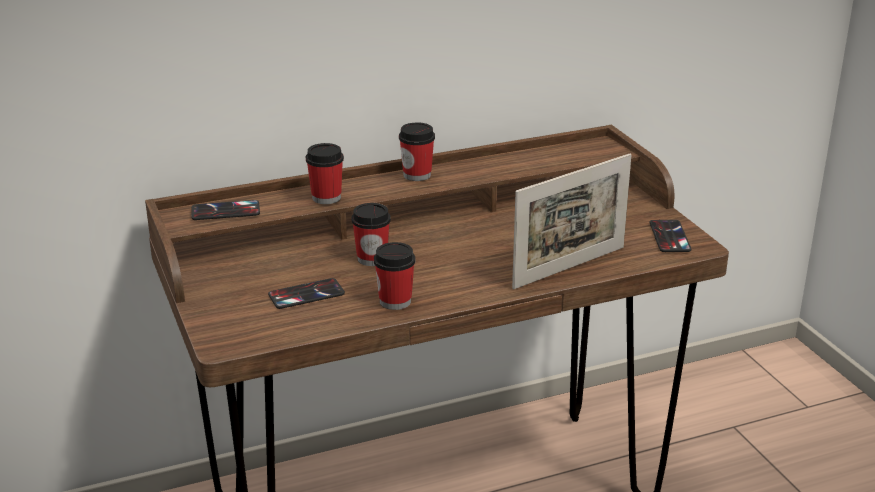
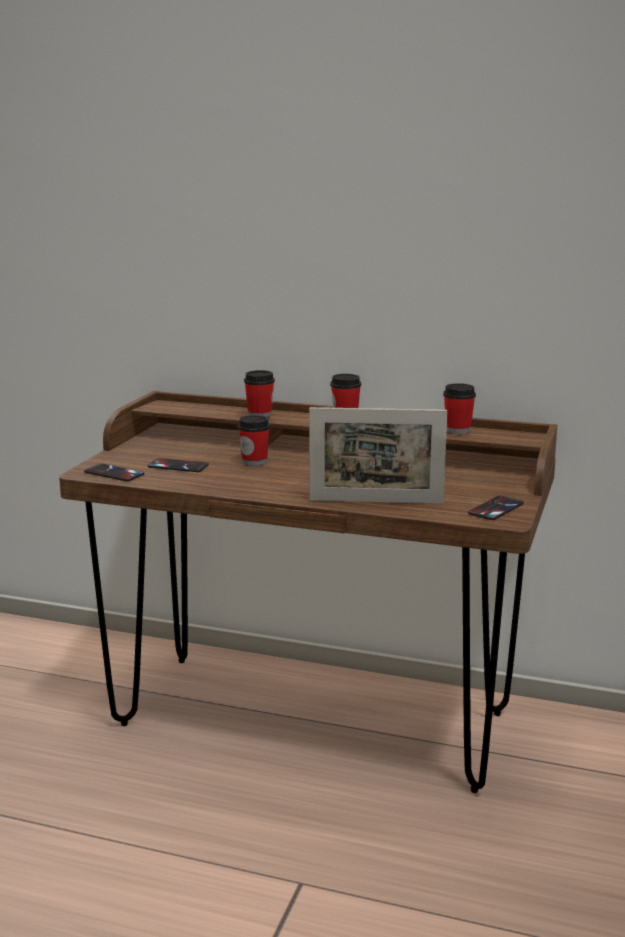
camera: 40 degrees right, 10 degrees down
phone [191,200,260,220] -> phone moved to [84,464,144,481]
cup [374,242,416,310] -> cup moved to [443,383,476,434]

